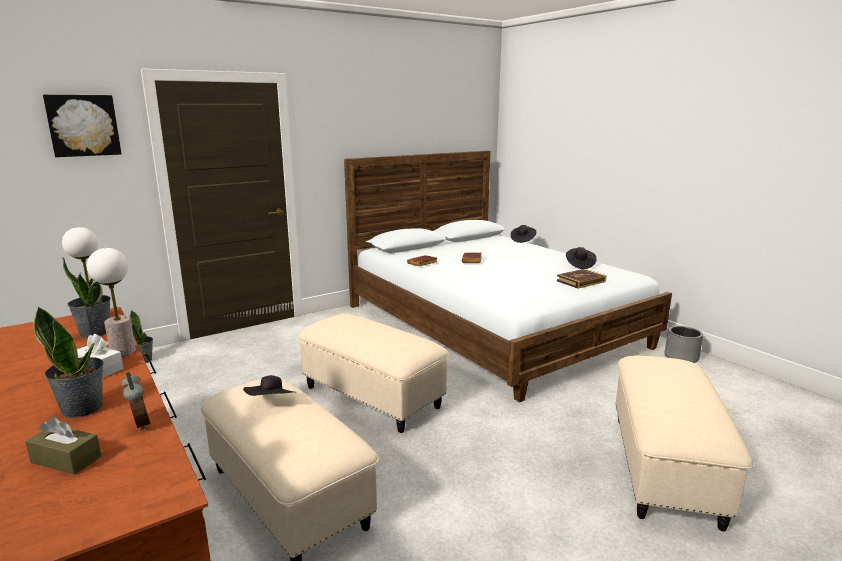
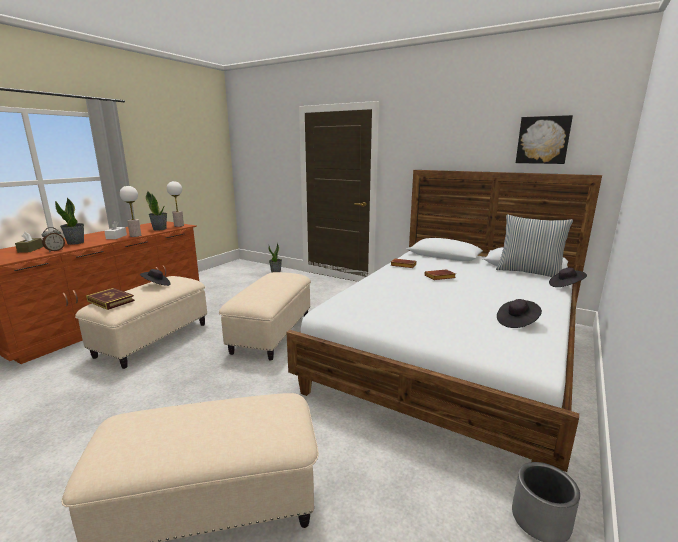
camera: 65 degrees right, 0 degrees up
picture [43,95,122,157] -> picture moved to [516,115,573,164]
book [557,269,606,289] -> book moved to [86,288,135,310]
none -> pillow [496,215,573,277]

